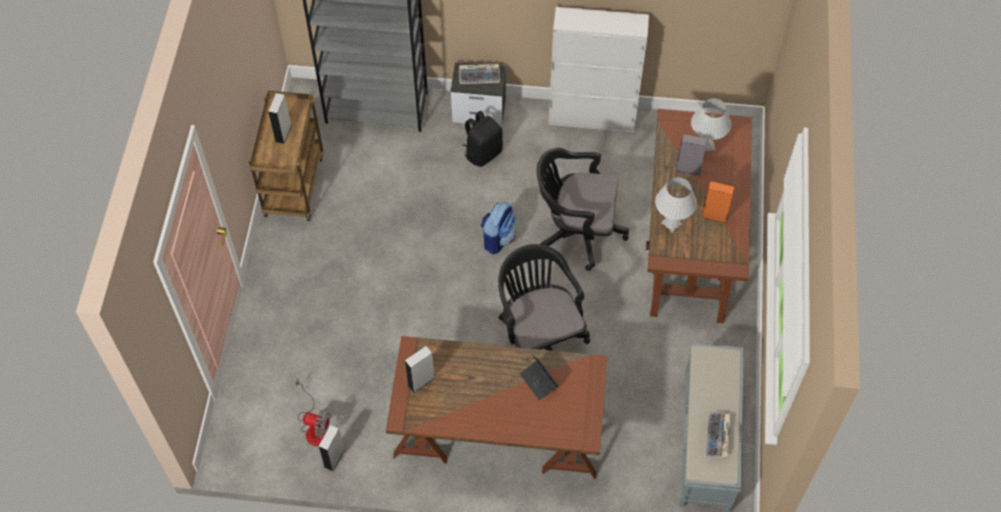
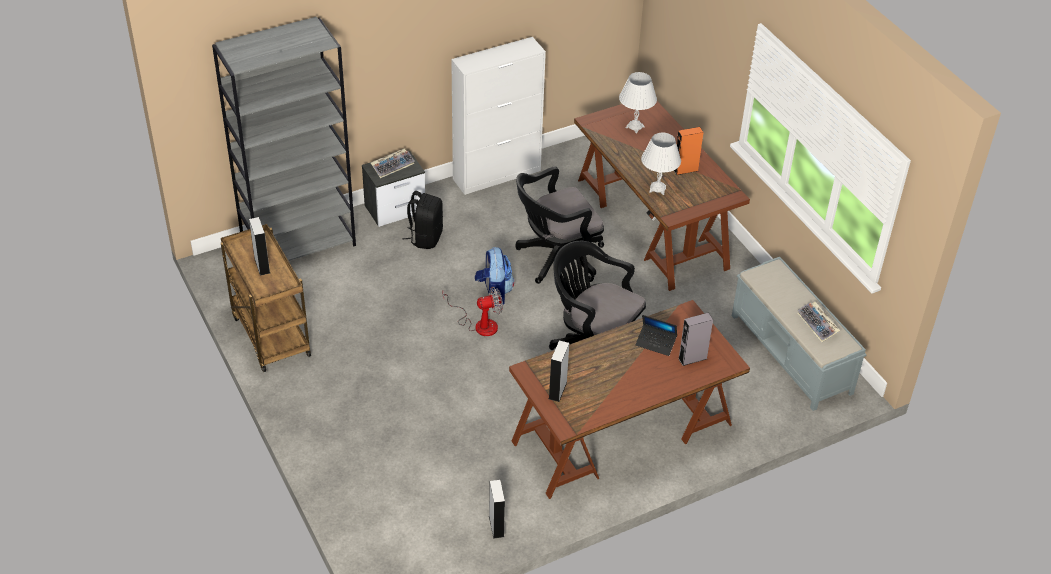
camera: 35 degrees left, 15 degrees down
fan [296,378,330,446] -> fan moved to [443,287,503,336]
grey speaker [676,134,707,175] -> grey speaker moved to [678,313,713,366]

